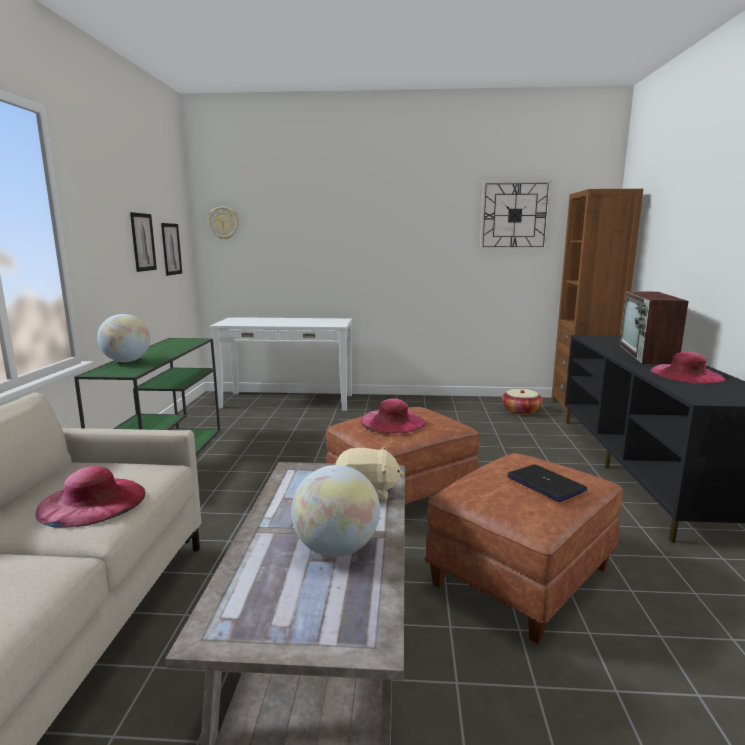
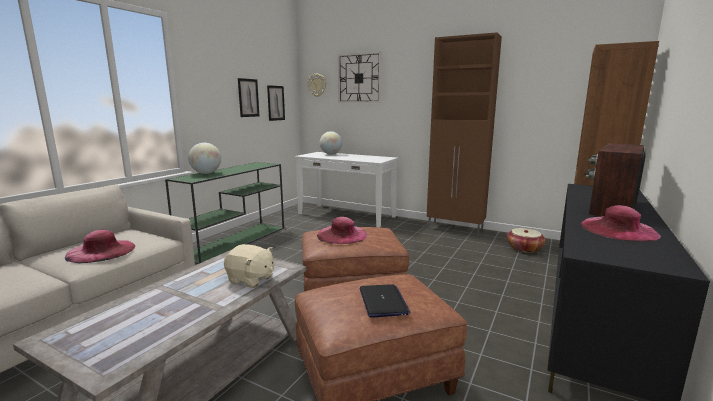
camera: 25 degrees right, 0 degrees up
globe [291,465,380,557] -> globe moved to [320,131,342,155]
wall clock [480,180,552,250] -> wall clock moved to [338,52,381,103]
none -> brown cabinet [427,32,502,236]

